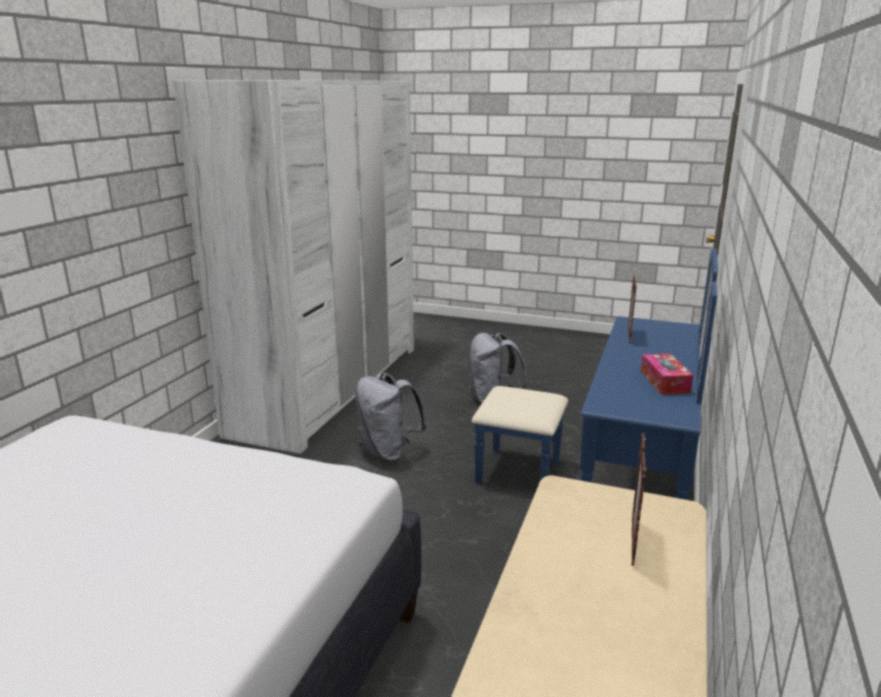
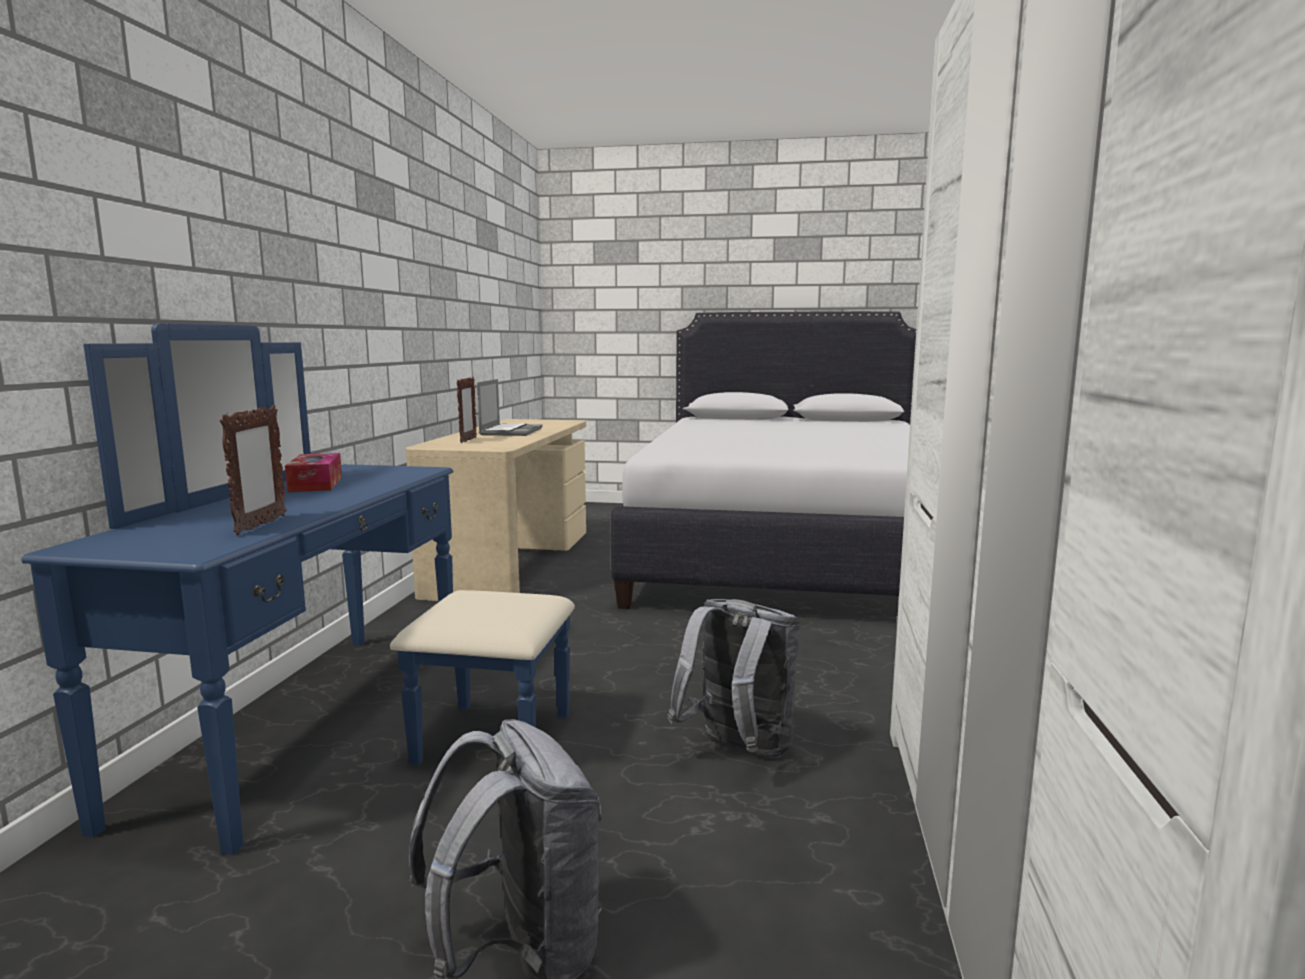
camera: 170 degrees right, 10 degrees down
none -> laptop [477,379,543,436]

